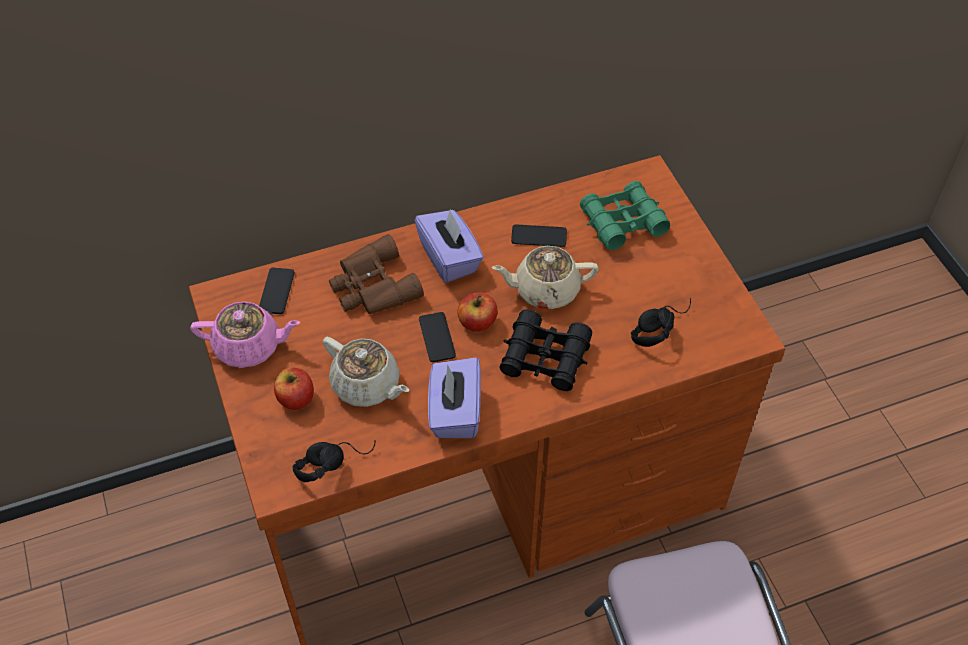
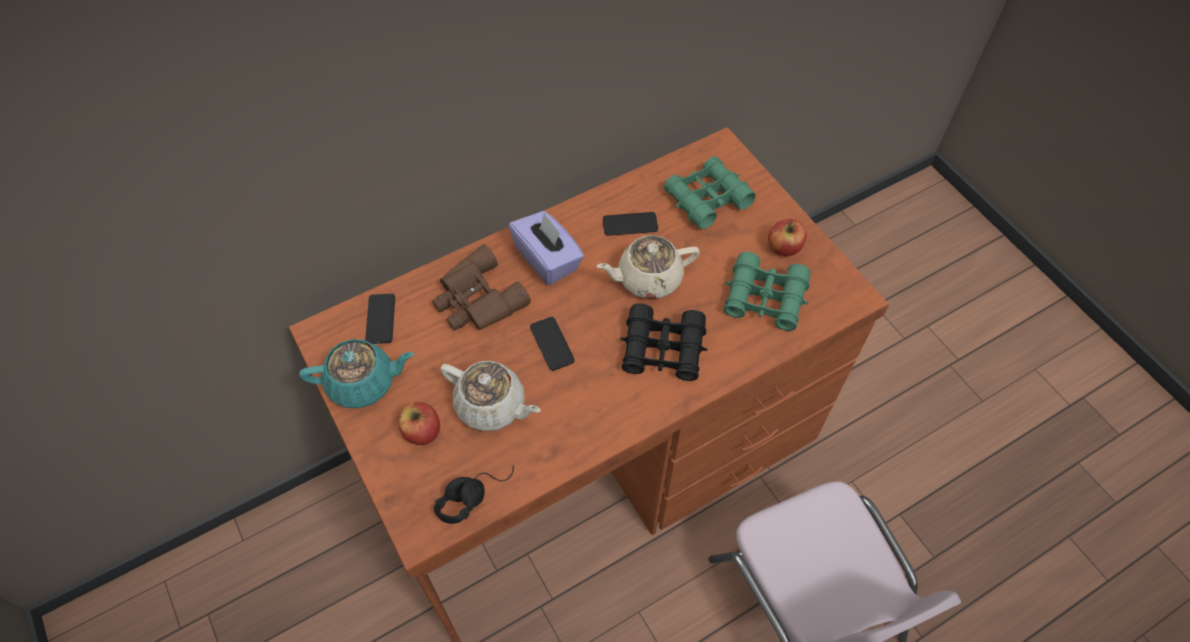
camera: 10 degrees left, 5 degrees up
pink teapot [190,301,301,368] -> turquoise teapot [299,339,414,408]
purple tissue box [428,357,481,438] -> none
apple [457,293,498,332] -> apple moved to [768,218,807,256]
black headphones [631,298,691,347] -> green binoculars [724,252,811,331]

